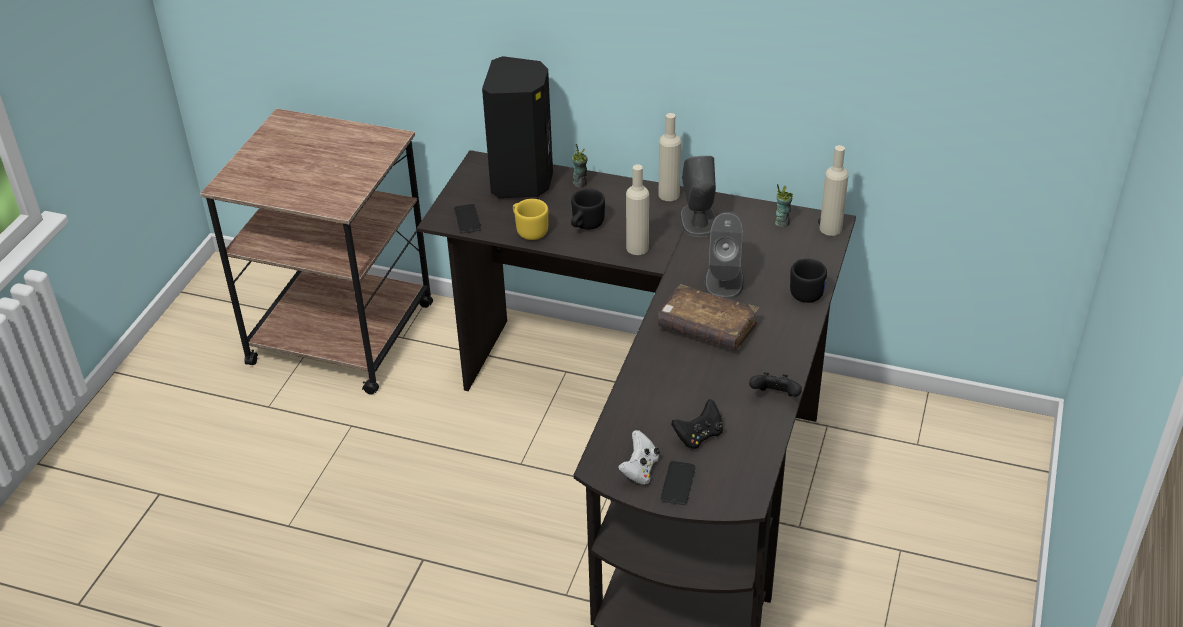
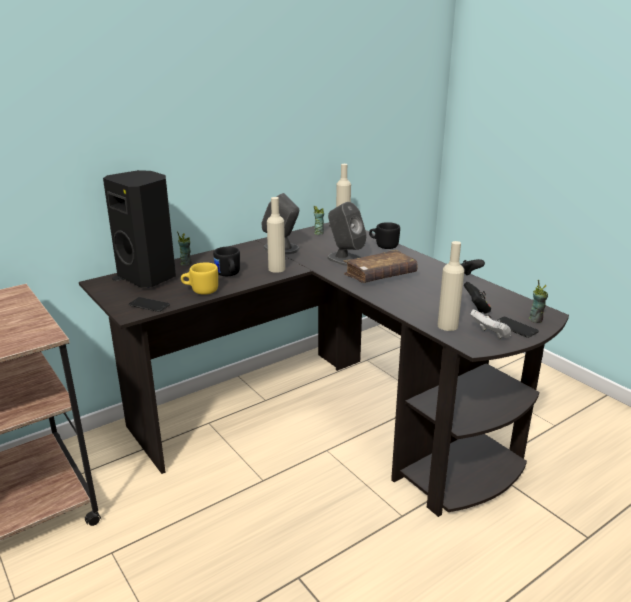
camera: 55 degrees left, 15 degrees down
beige bottle [658,113,681,201] -> beige bottle moved to [438,241,464,331]
none -> cup [529,280,548,323]

